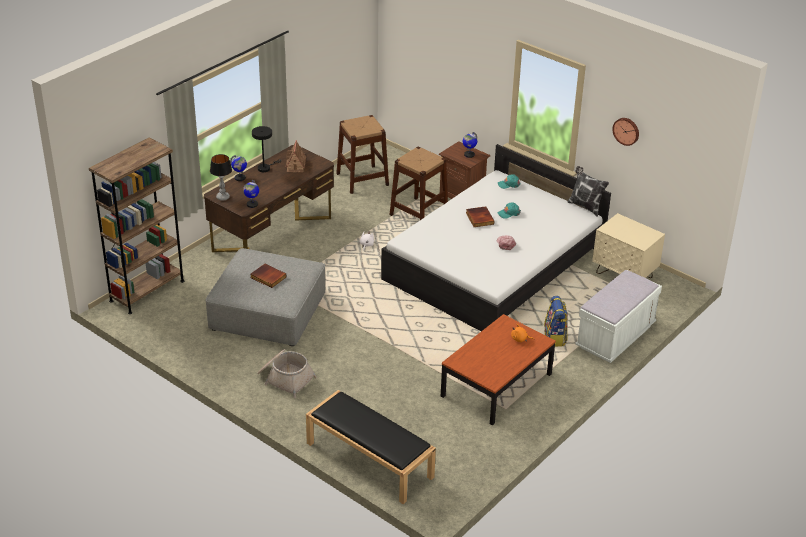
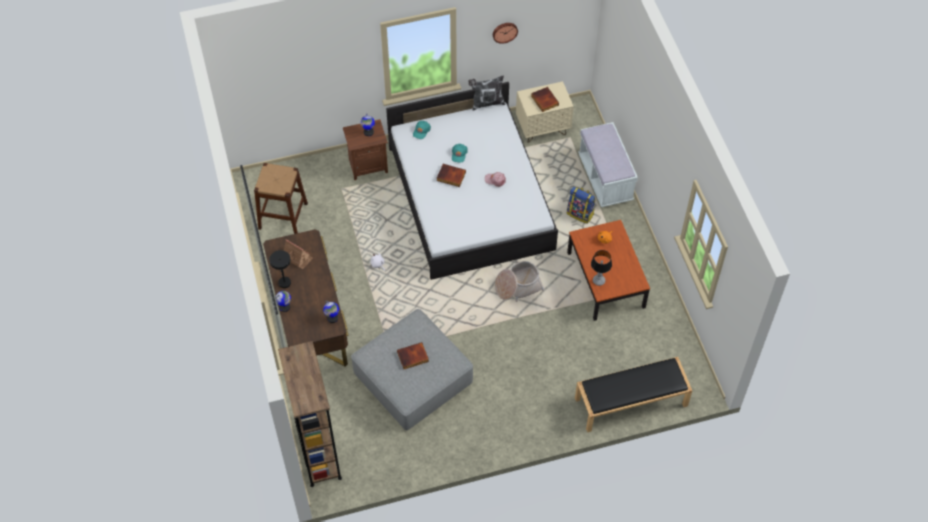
camera: 55 degrees left, 20 degrees up
table lamp [210,154,232,201] -> table lamp moved to [591,250,612,286]
basket [257,349,317,398] -> basket moved to [495,261,545,302]
brown stool [389,147,448,220] -> none
none -> book [531,87,559,112]

